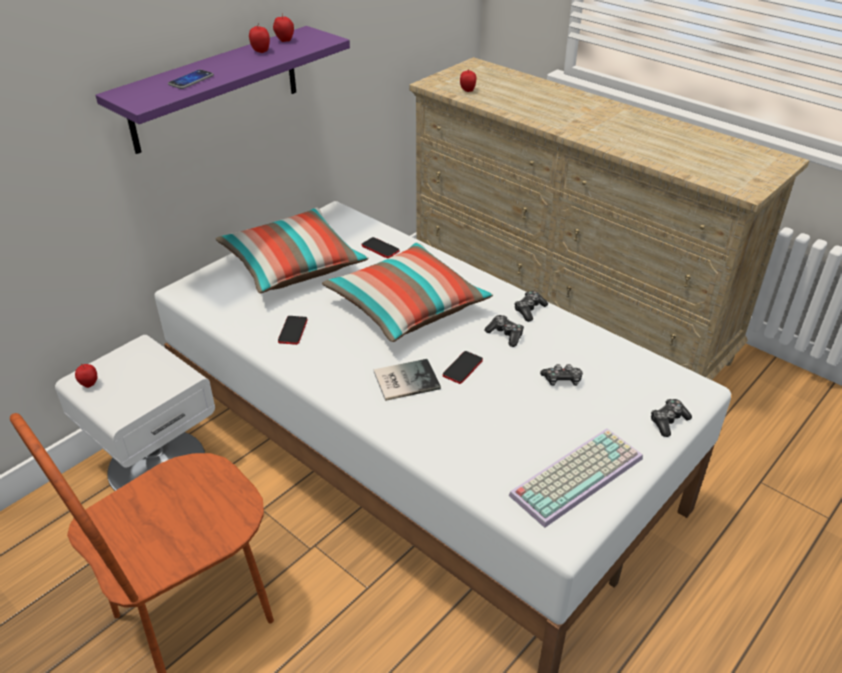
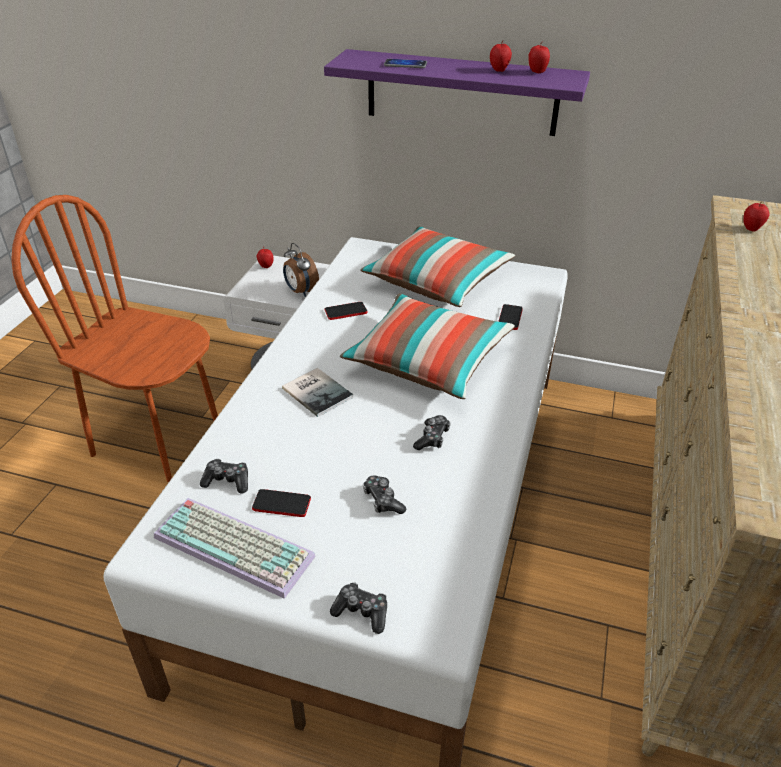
camera: 65 degrees right, 0 degrees up
phone [443,351,483,384] -> phone moved to [252,489,311,517]
game controller [514,291,548,322] -> game controller moved to [200,459,248,493]
none -> alarm clock [283,243,319,297]

